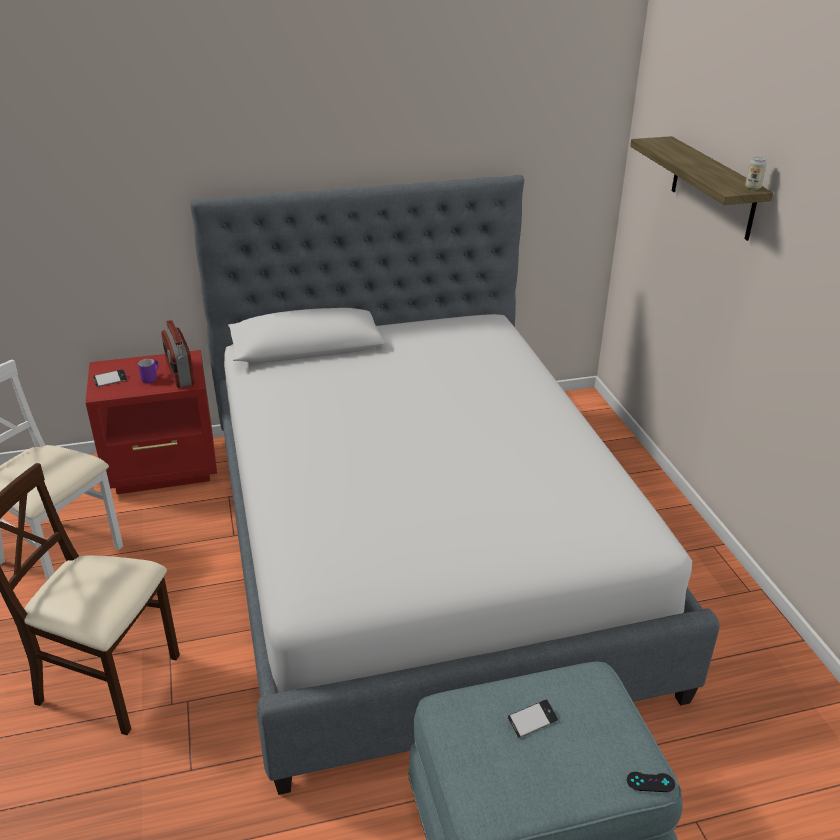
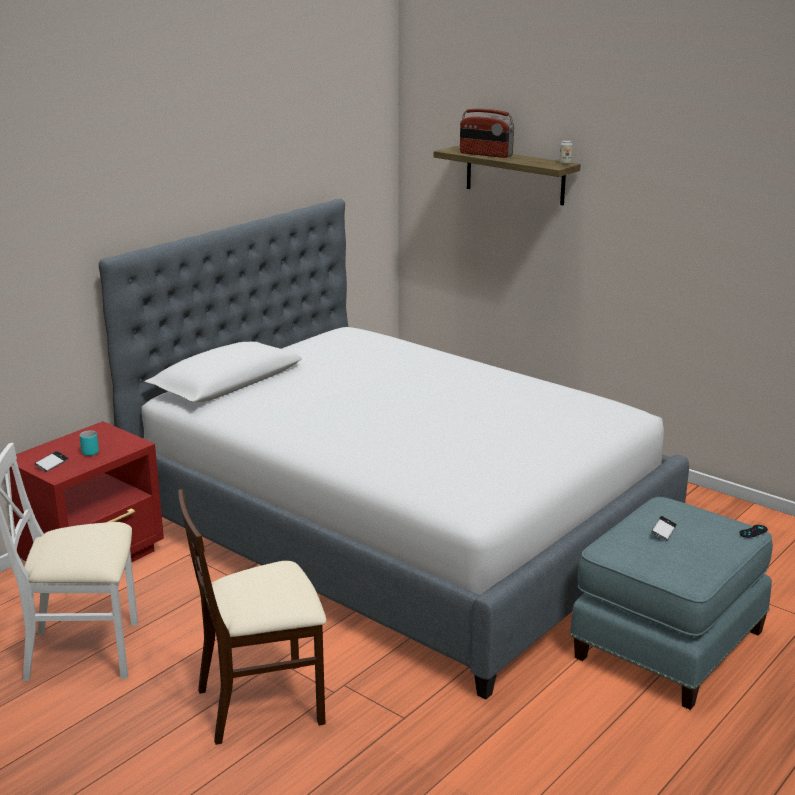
camera: 35 degrees left, 10 degrees down
purple mug [138,359,158,383] -> turquoise mug [80,430,99,456]
radio [161,320,195,388] -> radio moved to [460,109,514,158]

